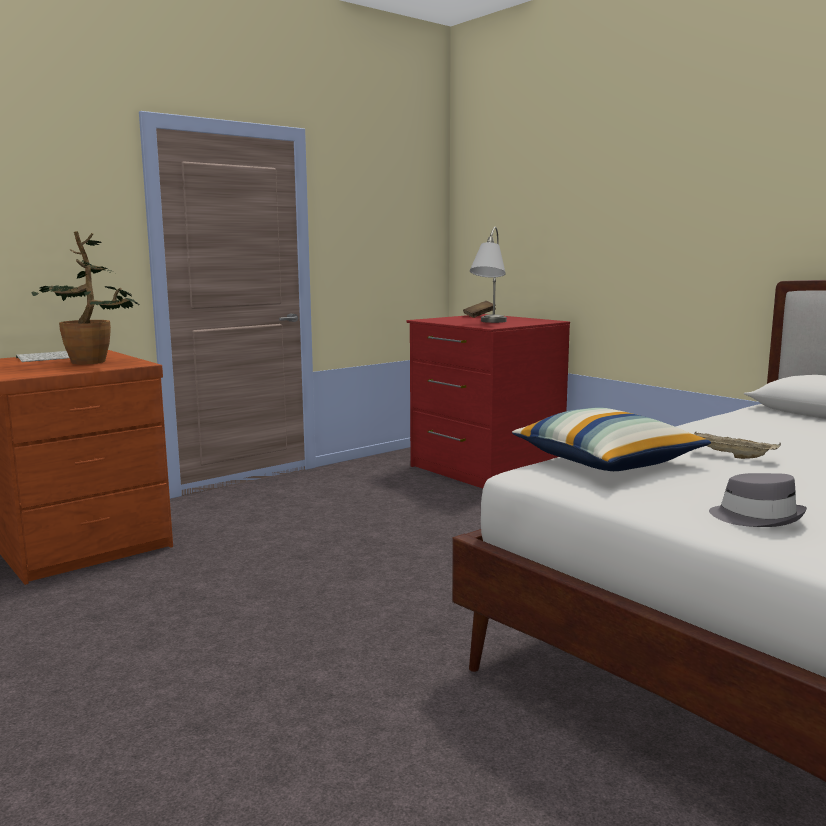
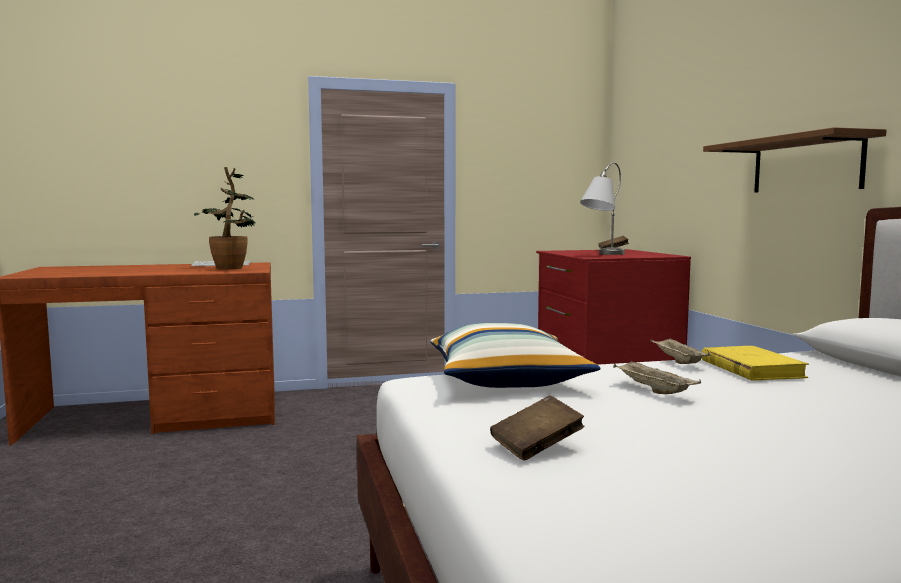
camera: 25 degrees right, 5 degrees down
grey hat [709,473,807,527] -> brown book [490,395,584,461]
none -> beige tray [650,338,710,364]
none -> yellow book [702,346,809,381]
none -> brown shelf [703,127,887,193]

